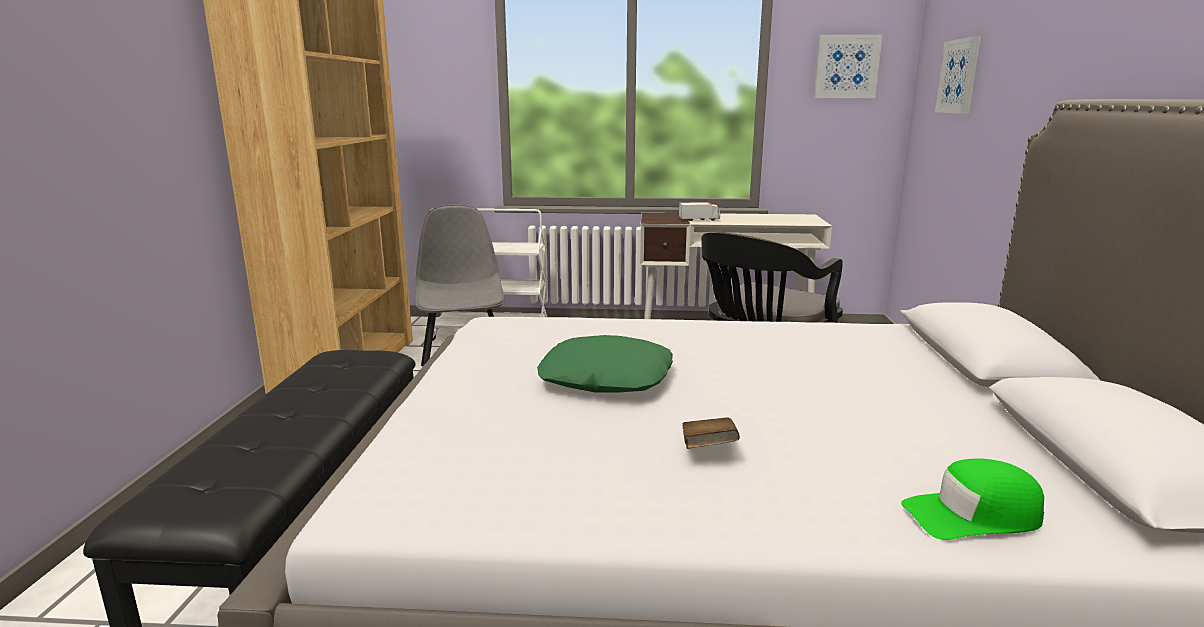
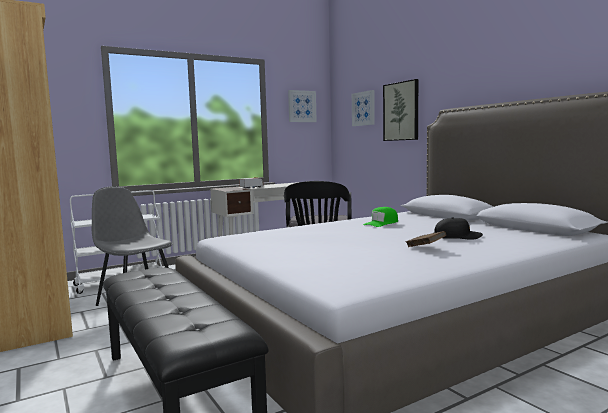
camera: 35 degrees left, 10 degrees down
green pillow [537,335,673,393] -> none
green cap [901,458,1044,540] -> green cap moved to [363,207,398,227]
none -> picture [383,79,418,141]
none -> black cap [434,218,483,240]

